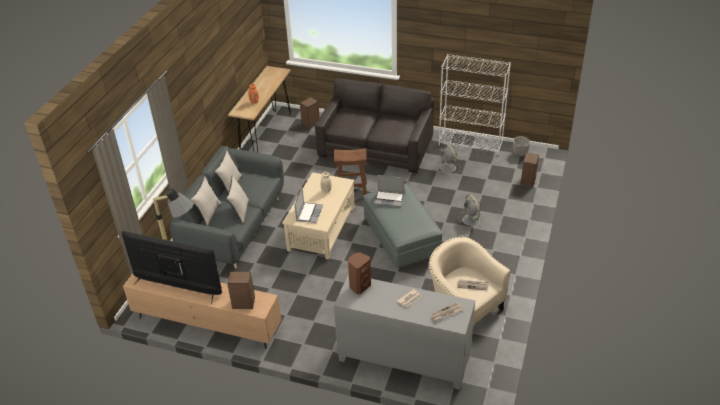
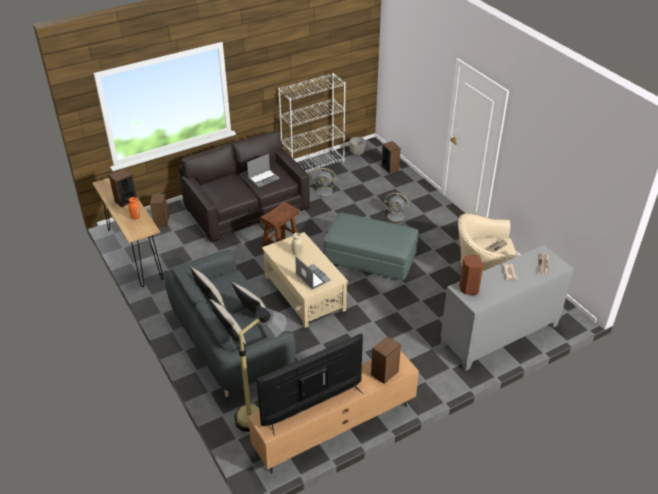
camera: 50 degrees left, 0 degrees up
laptop [374,175,404,207] -> laptop moved to [247,154,280,187]
none -> speaker [109,168,137,207]

